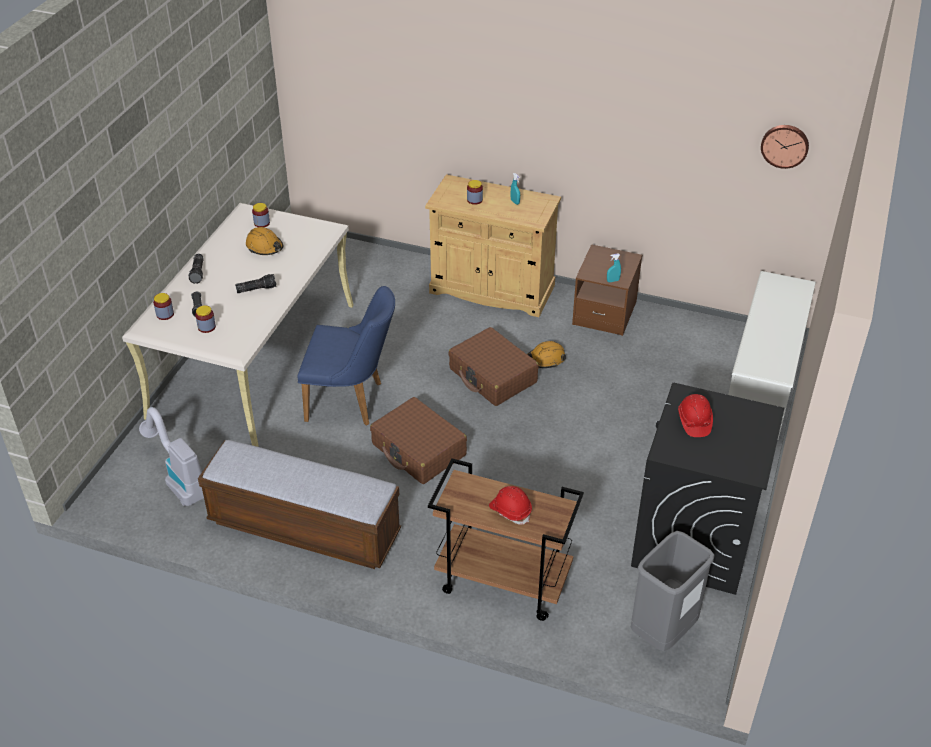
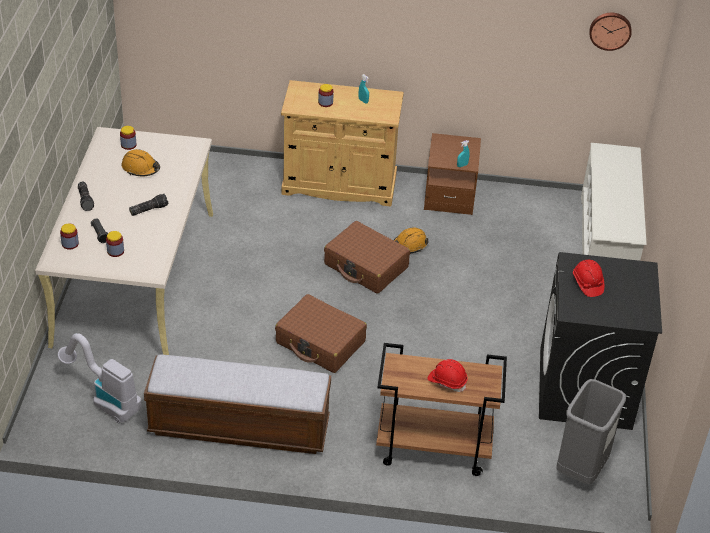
camera: 15 degrees left, 0 degrees up
blue chair [298,286,395,426] -> none

